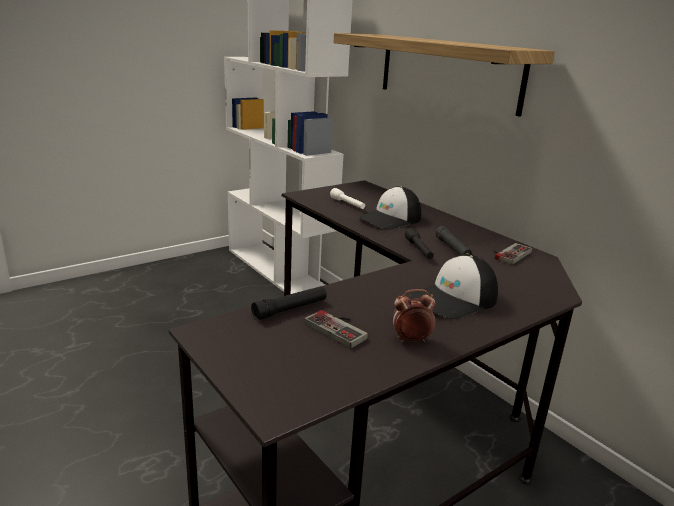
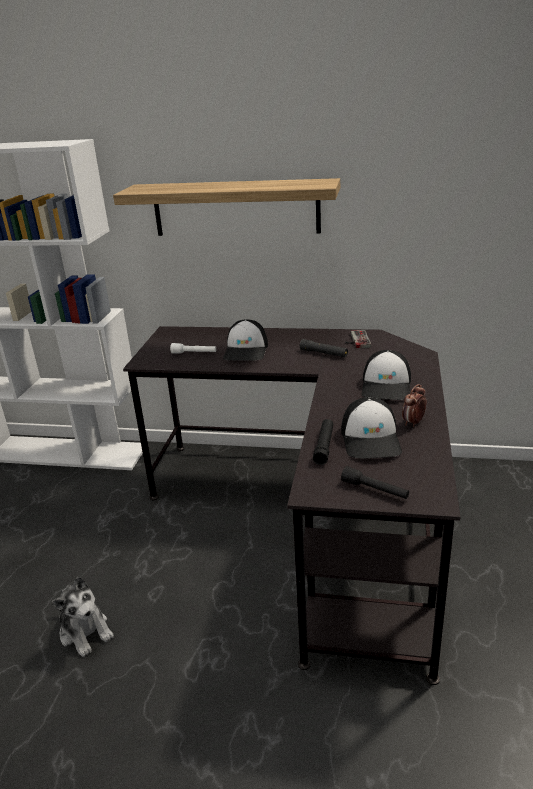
camera: 40 degrees left, 5 degrees up
game controller [304,310,368,349] -> cap [341,397,402,459]
black flashlight [405,228,434,259] -> black flashlight moved to [341,466,409,499]
none -> plush toy [52,577,114,657]

